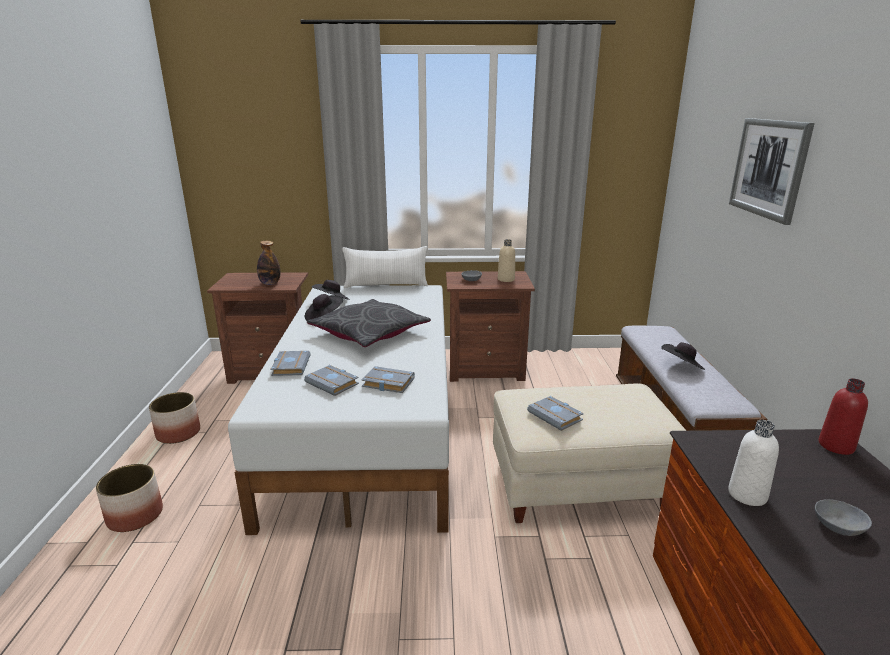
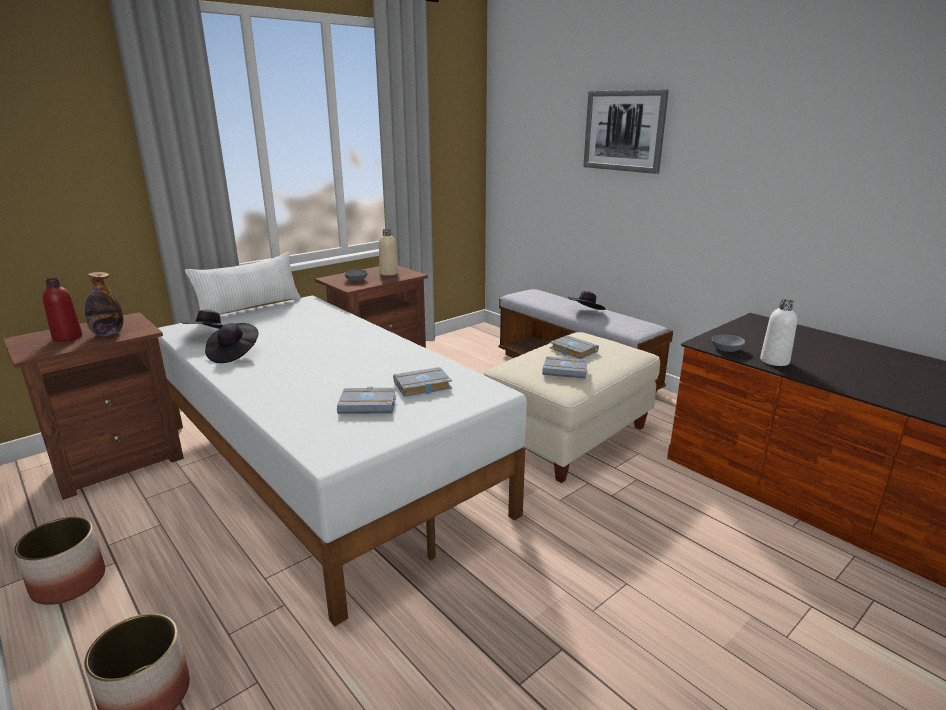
camera: 40 degrees left, 0 degrees up
grey book [270,351,311,376] -> grey book moved to [549,335,599,359]
grey pillow [307,299,431,347] -> none
grey bowl [815,499,872,536] -> grey bowl moved to [712,335,745,352]
red bottle [819,378,868,455] -> red bottle moved to [42,278,82,342]

